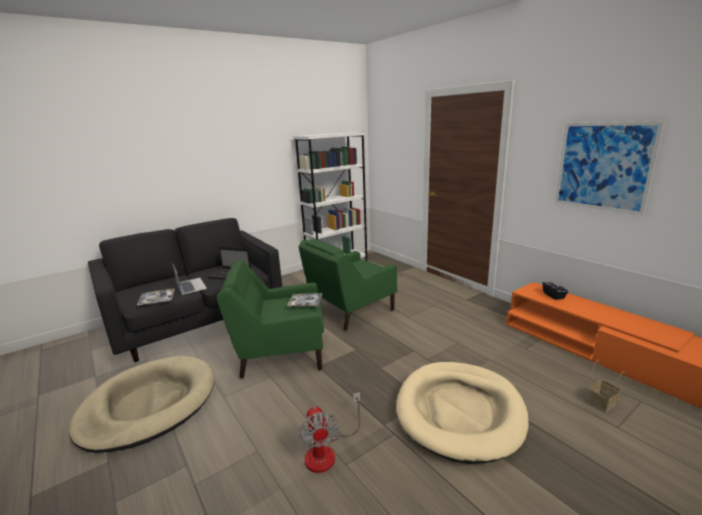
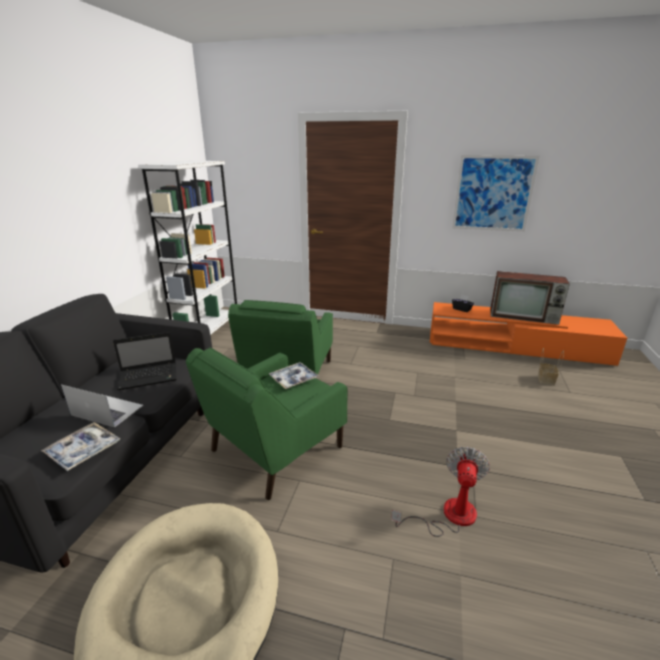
camera: 40 degrees left, 5 degrees up
fan [299,392,360,473] -> fan turned 105 degrees counterclockwise [391,447,490,537]
beige dog bed [396,362,529,464] -> none
none -> television [490,271,570,325]

